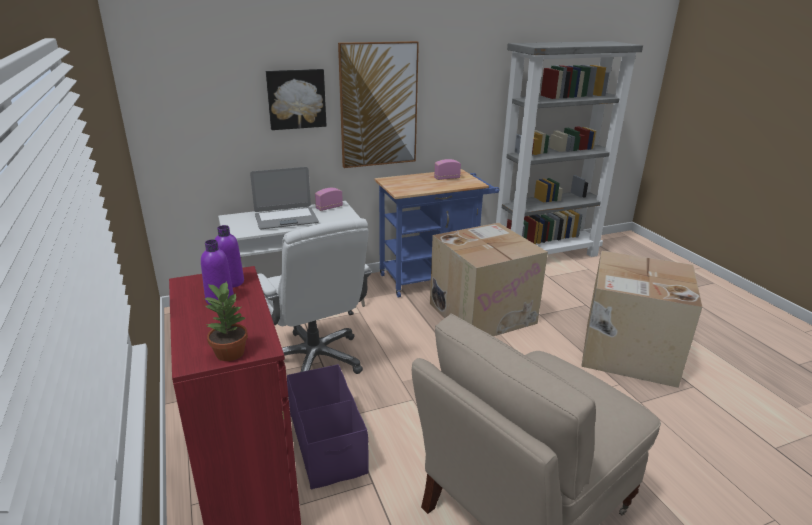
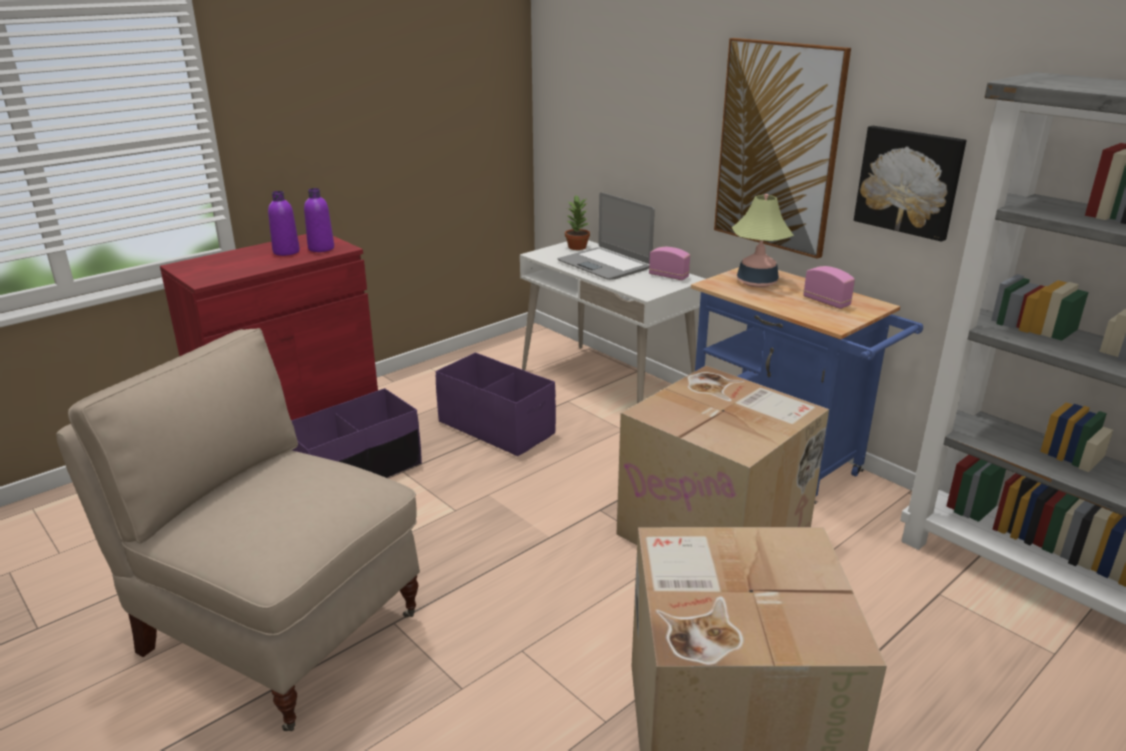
camera: 70 degrees right, 0 degrees up
potted plant [204,280,248,361] -> potted plant moved to [565,196,590,250]
white office chair [257,218,372,374] -> purple storage box [435,352,556,456]
picture [266,69,327,130] -> picture moved to [854,126,966,242]
none -> table lamp [732,194,794,288]

